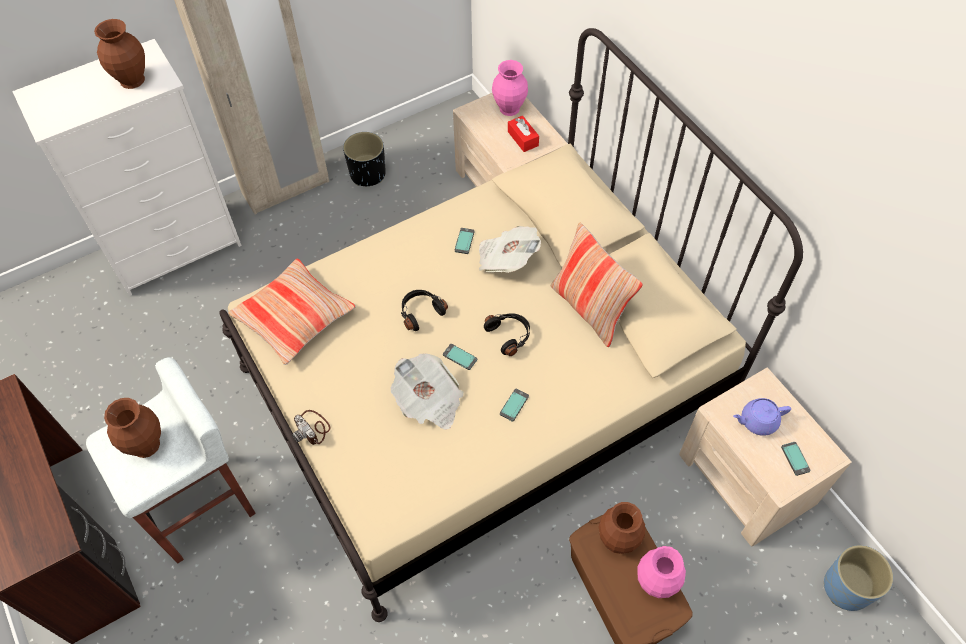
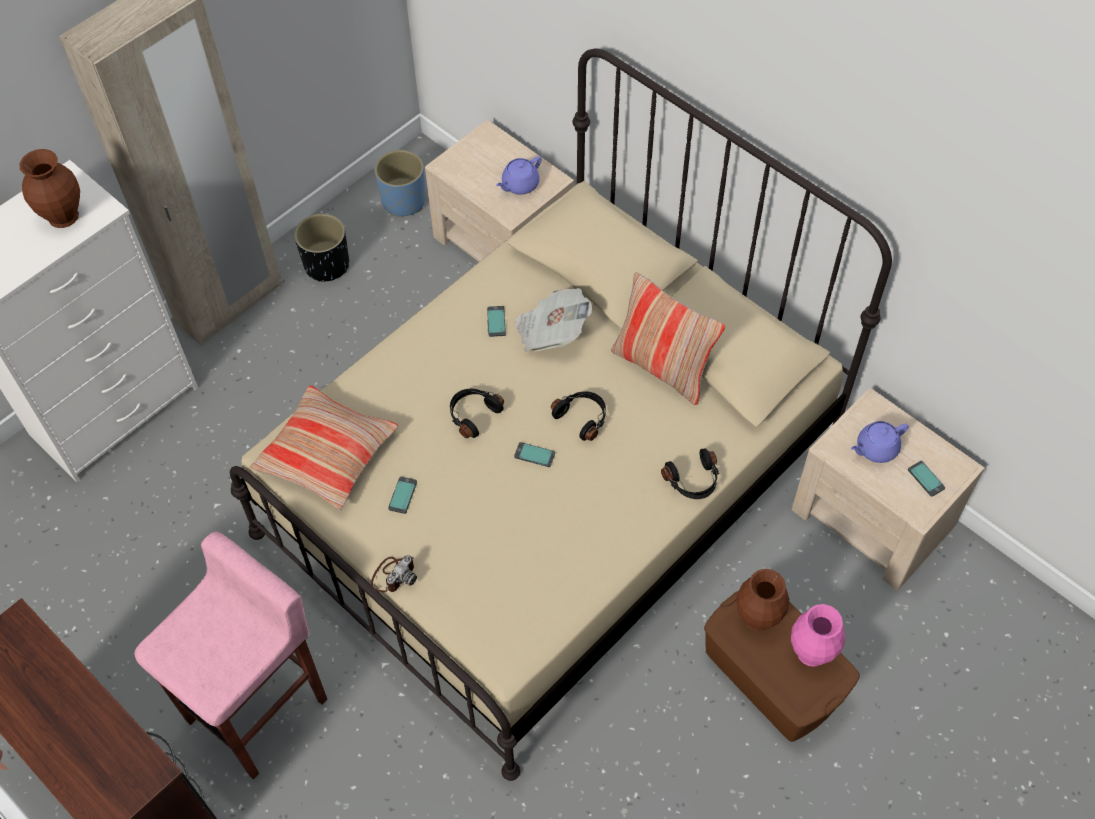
camera: 15 degrees left, 0 degrees up
white stool [86,357,256,563] -> pink stool [135,532,327,779]
brown vase [104,398,161,458] -> none
camera [292,410,330,445] -> camera turned 90 degrees counterclockwise [371,555,417,593]
newspaper [391,353,464,430] -> none
pink vase [492,60,528,116] -> none
phone [500,388,529,422] -> phone moved to [388,476,417,514]
red tissue box [508,116,539,152] -> purple teapot [496,156,542,195]
blue planter [824,545,893,611] -> blue planter moved to [374,150,425,216]
none -> black headphones [661,448,719,499]

